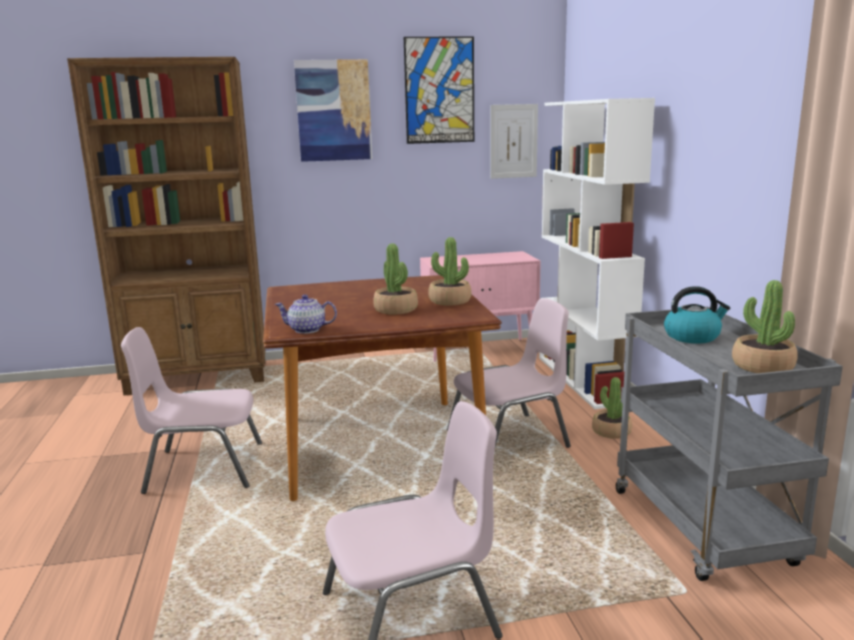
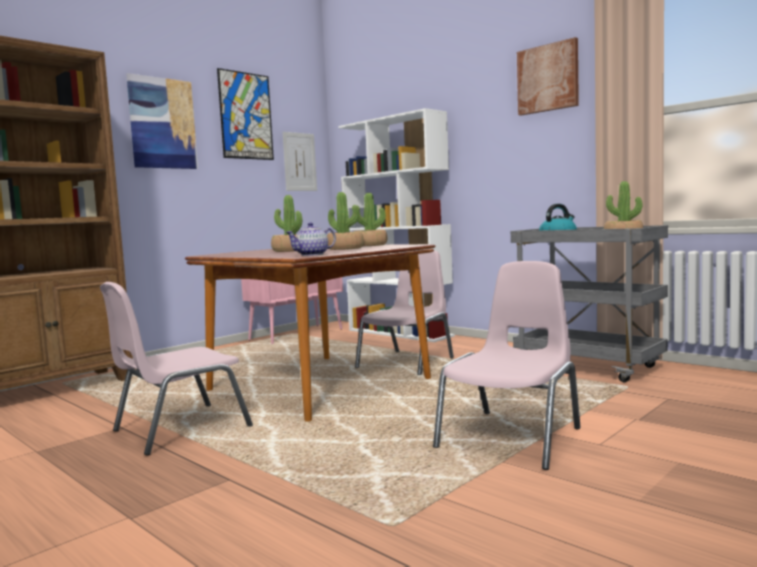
camera: 35 degrees left, 10 degrees down
potted plant [592,377,632,439] -> potted plant moved to [271,195,302,252]
none -> picture [517,37,579,116]

